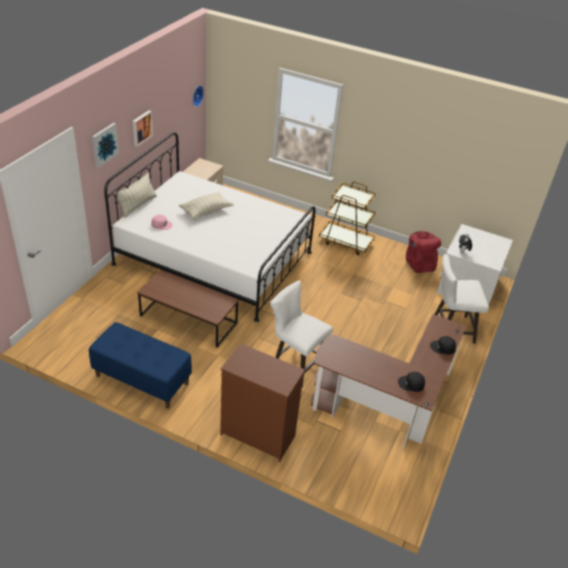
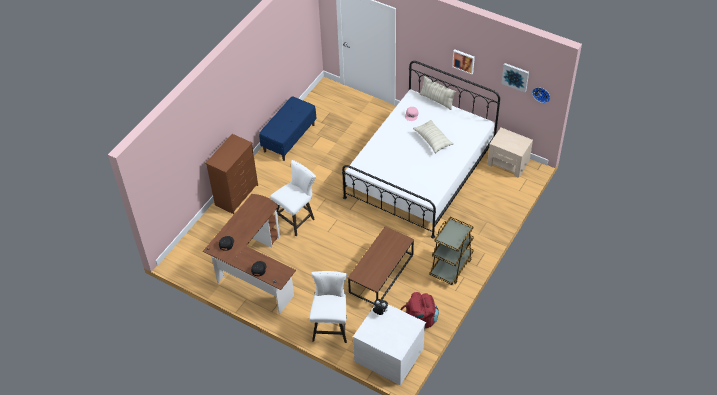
camera: 100 degrees right, 10 degrees up
picture [92,123,119,168] -> picture moved to [501,63,529,92]
brown coffee table [137,270,239,348] -> brown coffee table moved to [348,226,414,305]

